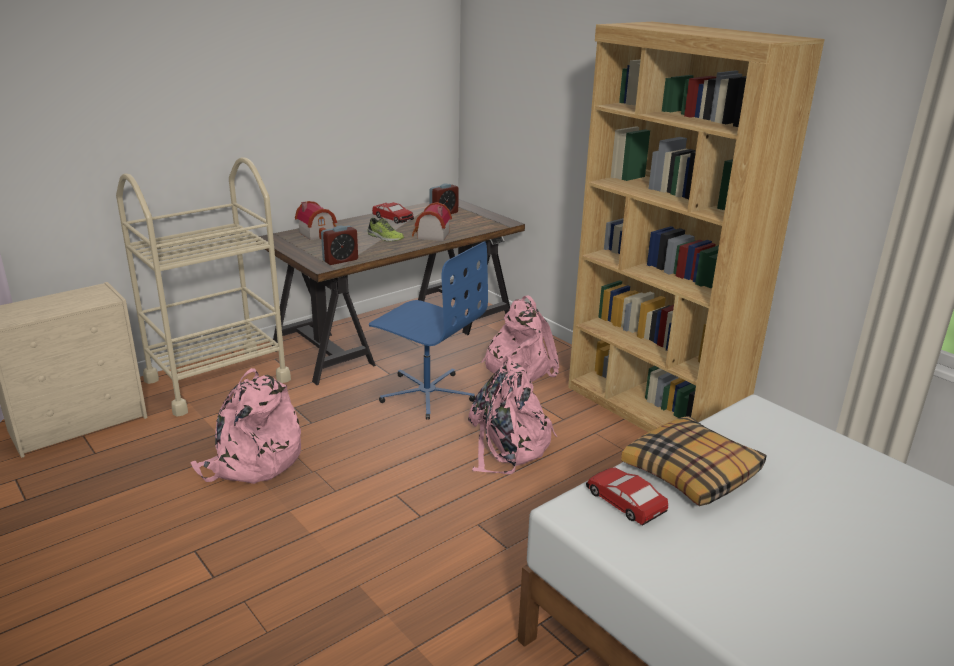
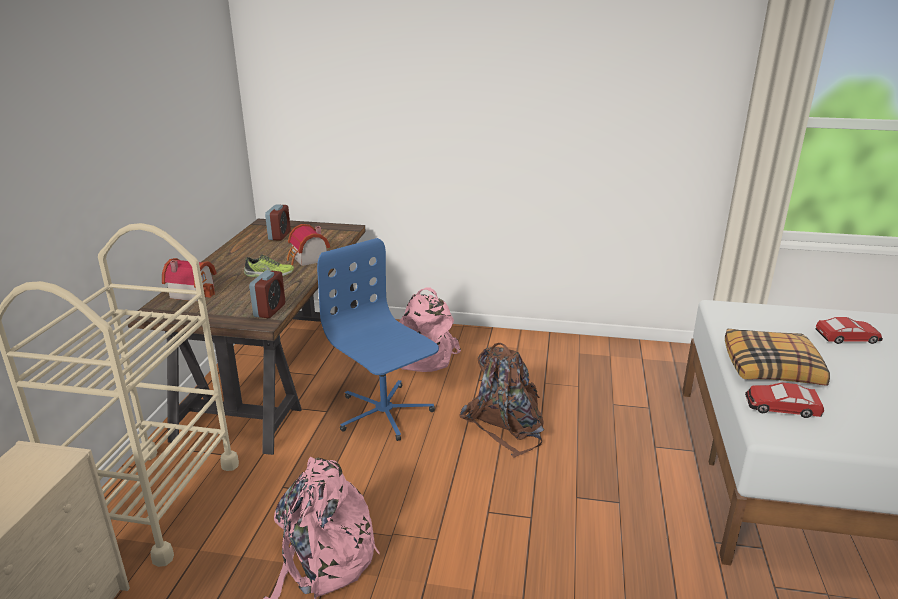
camera: 40 degrees left, 0 degrees up
blue office chair [369,241,488,420] -> blue office chair turned 120 degrees counterclockwise [317,238,439,441]
toy car [372,202,414,224] -> toy car moved to [816,317,883,344]
pink backpack [468,356,557,474] -> brown backpack [460,343,544,458]
brown bookcase [568,22,825,432] -> none

